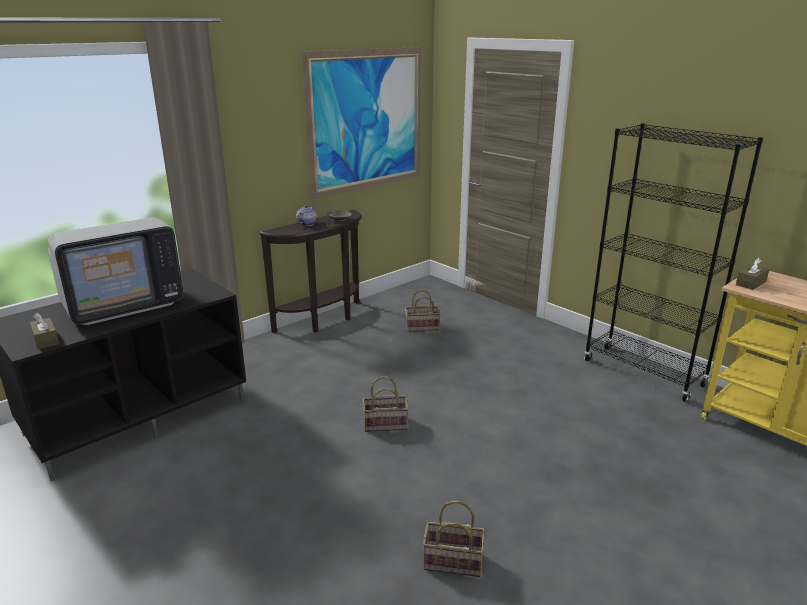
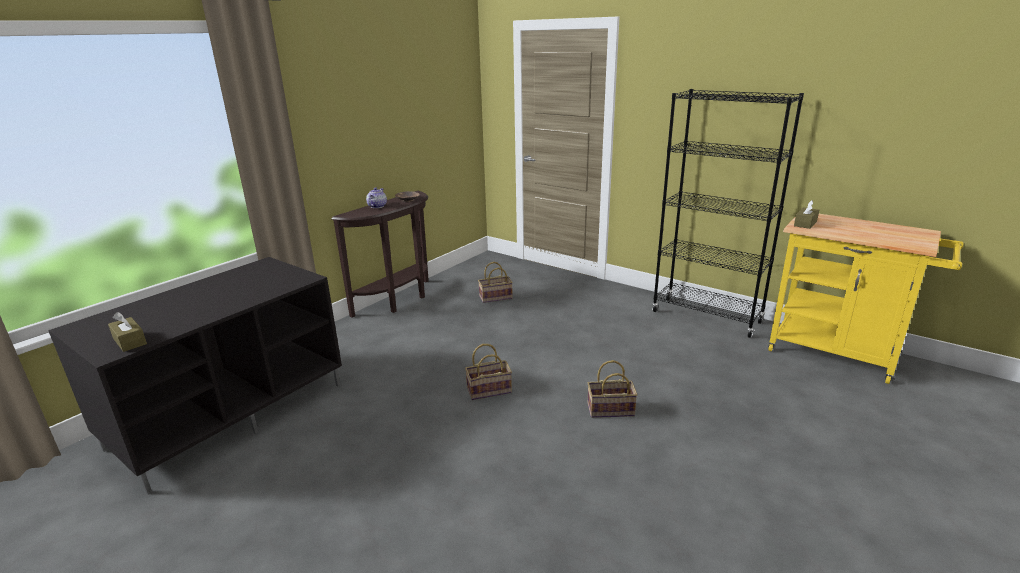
camera: 10 degrees left, 0 degrees up
television [48,217,184,325] -> none
picture [302,47,421,200] -> none
basket [423,501,485,577] -> basket moved to [587,360,638,418]

